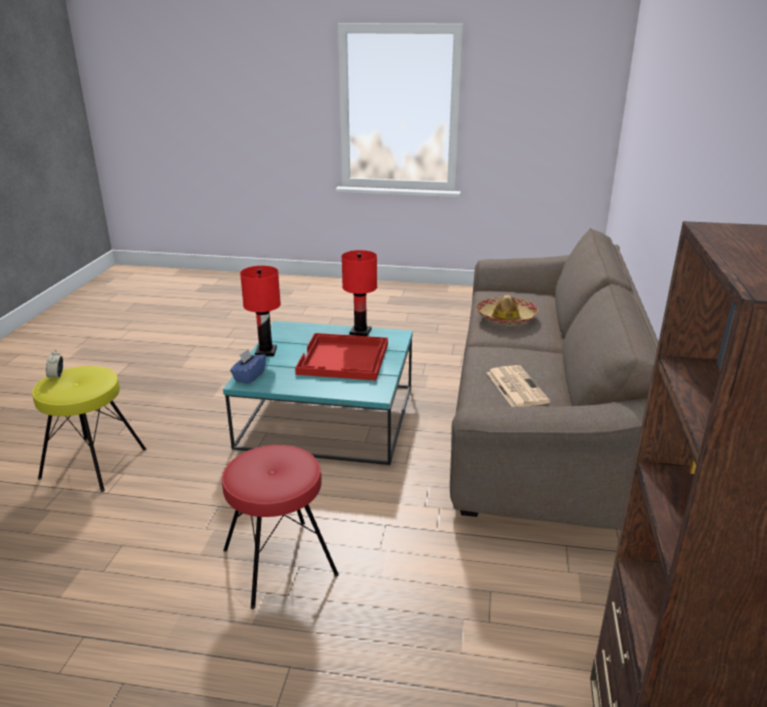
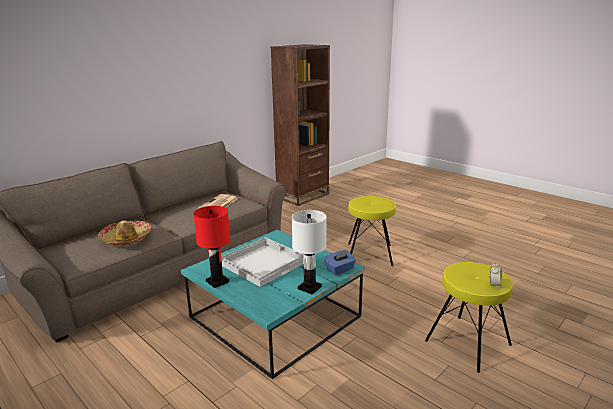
camera: 145 degrees left, 5 degrees down
red stool [222,445,339,609] -> yellow stool [348,196,396,266]
red table lamp [240,266,281,356] -> white table lamp [292,210,327,294]
red tray [295,333,388,381] -> white tray [221,237,304,287]

